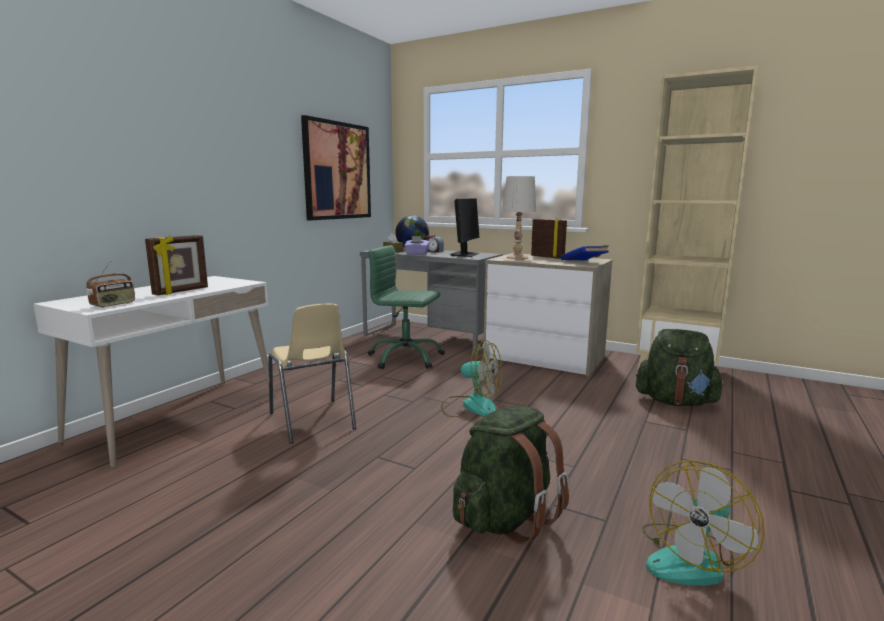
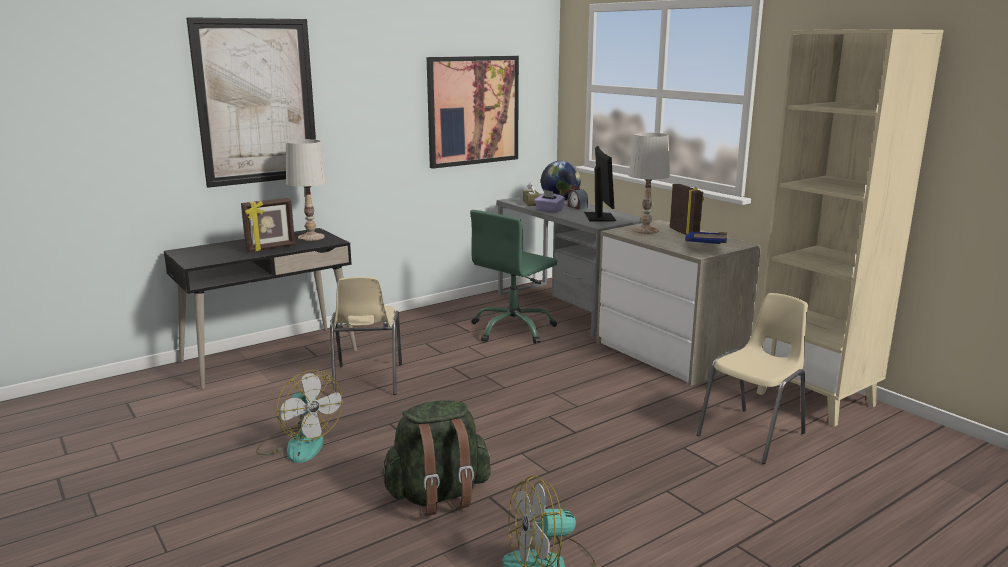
camera: 25 degrees right, 5 degrees up
white desk [33,276,275,468] -> black desk [164,228,357,390]
radio [86,261,135,308] -> none
green office chair [368,245,445,369] -> green office chair turned 90 degrees counterclockwise [470,210,557,344]
fan [441,340,502,417] -> fan moved to [256,370,342,463]
monitor [450,198,480,257] -> monitor turned 45 degrees counterclockwise [584,146,616,222]
green backpack [636,329,725,406] -> beige chair [697,293,808,464]
none -> picture [186,17,316,188]
none -> white table lamp [286,139,328,241]

